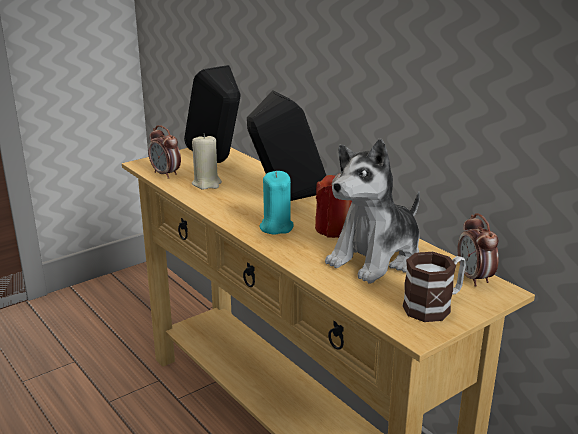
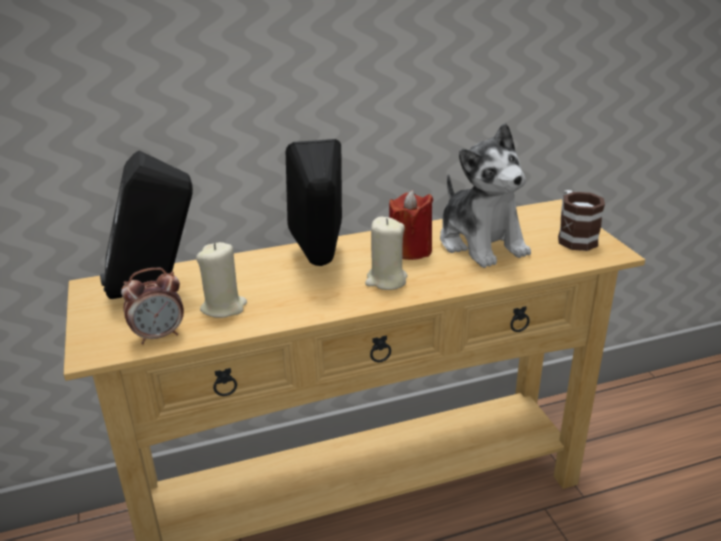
camera: 70 degrees left, 5 degrees up
turquoise candle [260,171,294,235] -> beige candle [365,217,408,290]
alarm clock [458,213,499,287] -> none

